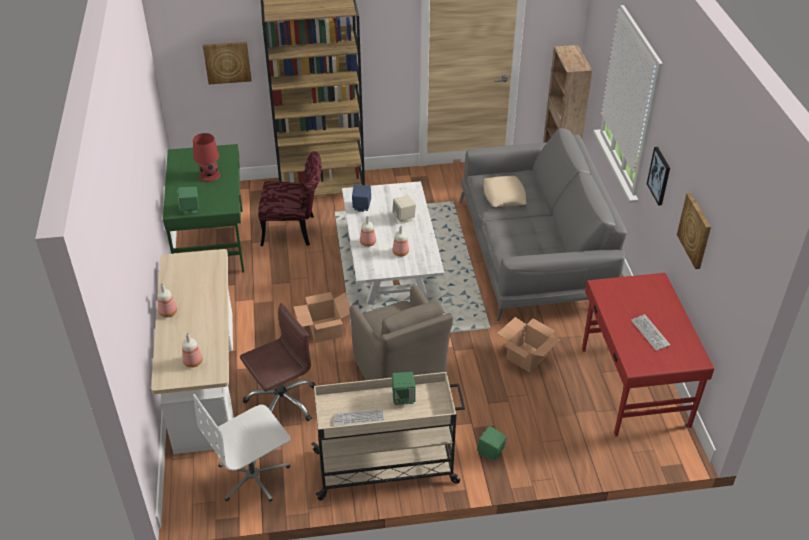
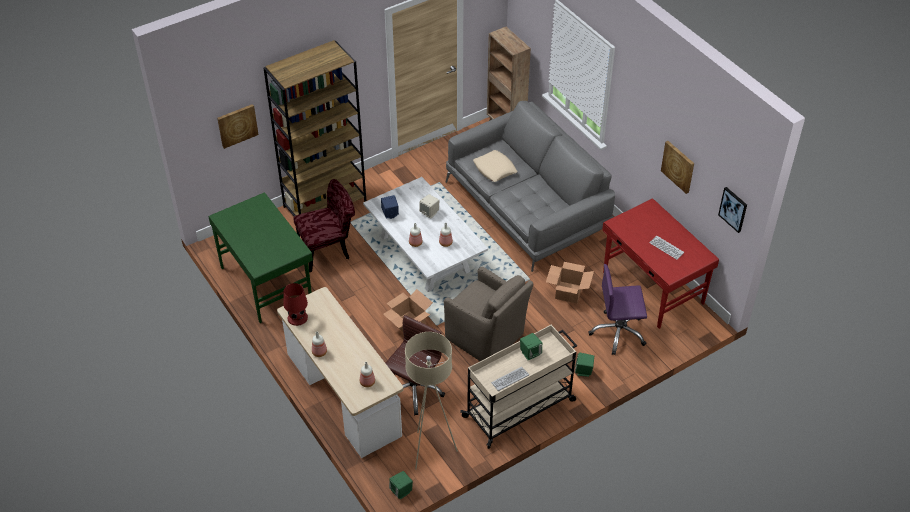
camera: 25 degrees left, 5 degrees up
green speaker [177,187,199,215] -> green speaker moved to [389,471,413,499]
red table lamp [193,133,220,182] -> red table lamp moved to [283,283,308,326]
white office chair [193,394,291,502] -> beige floor lamp [405,332,458,470]
picture [647,147,670,206] -> picture moved to [718,187,747,233]
none -> purple office chair [588,264,647,355]

